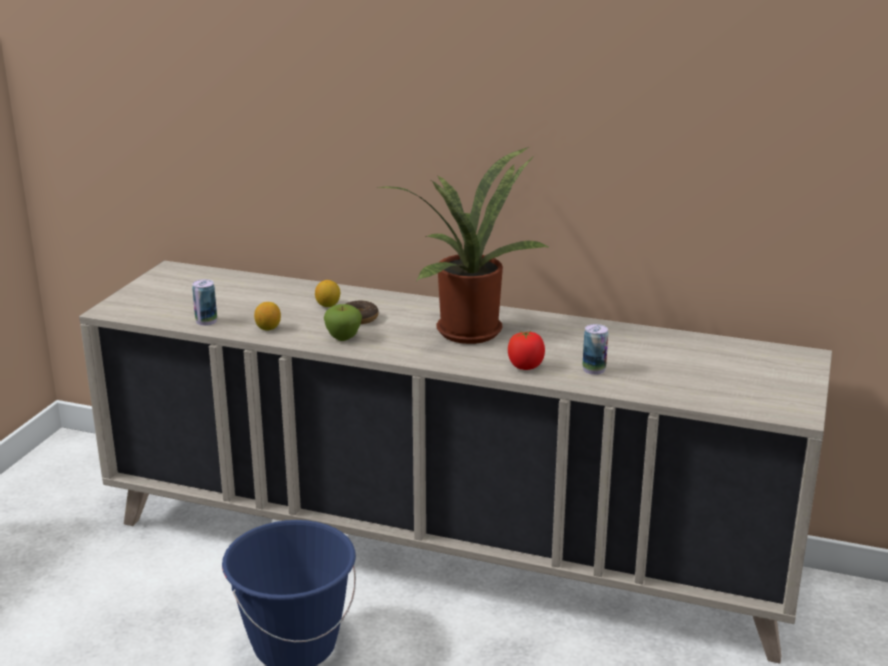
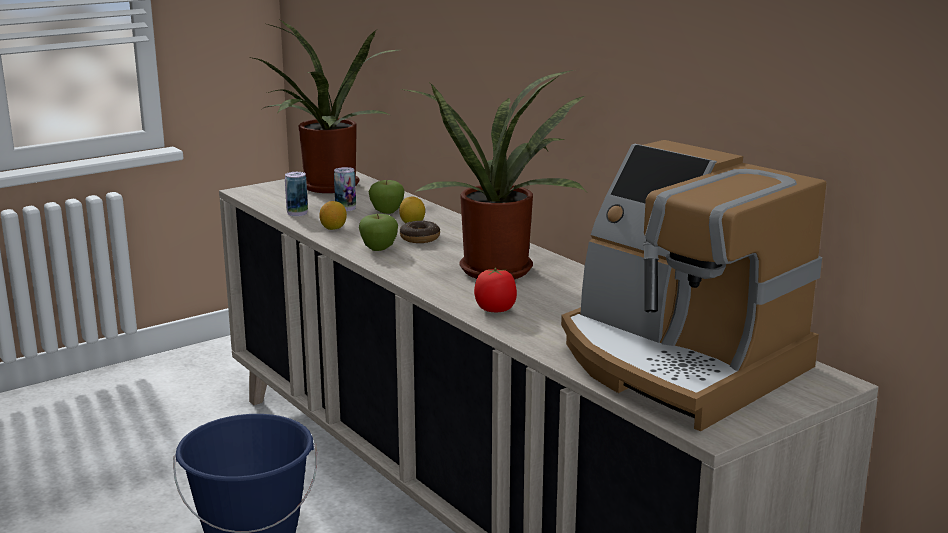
camera: 35 degrees right, 5 degrees down
can [583,324,608,375] -> can moved to [334,167,356,211]
none -> potted plant [247,20,399,193]
none -> apple [369,180,405,214]
none -> coffee machine [561,140,826,431]

